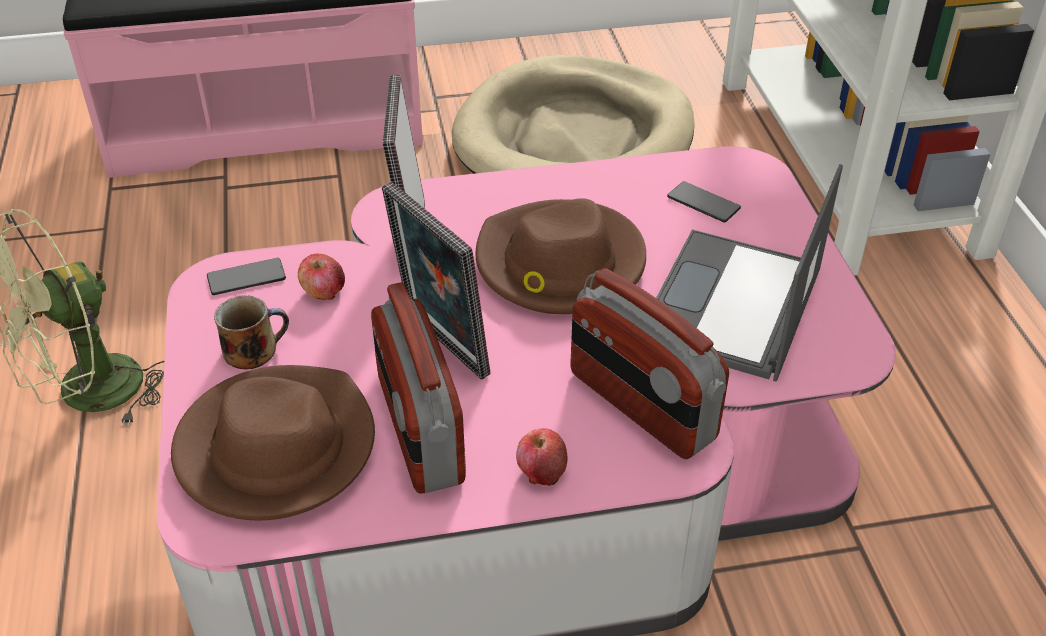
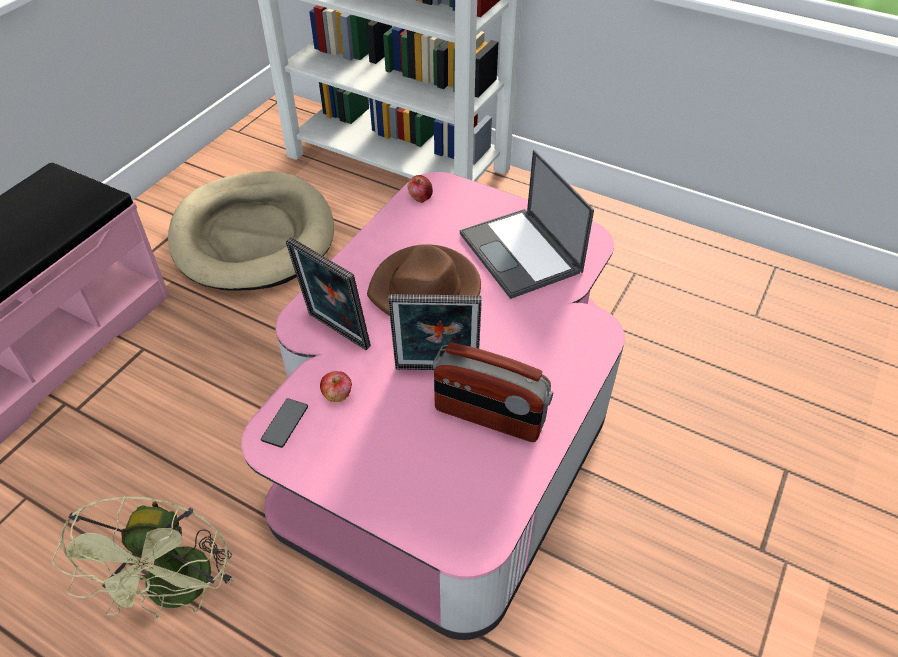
camera: 50 degrees left, 5 degrees up
brown hat [171,365,375,521] -> none
mug [214,295,289,369] -> none
apple [516,428,567,486] -> apple moved to [408,175,433,203]
radio [571,268,729,459] -> none
phone [667,181,741,222] -> none

